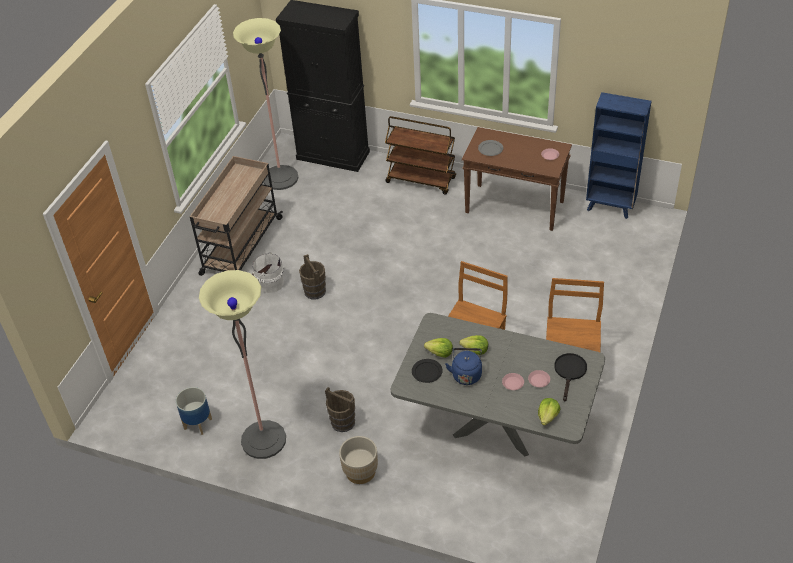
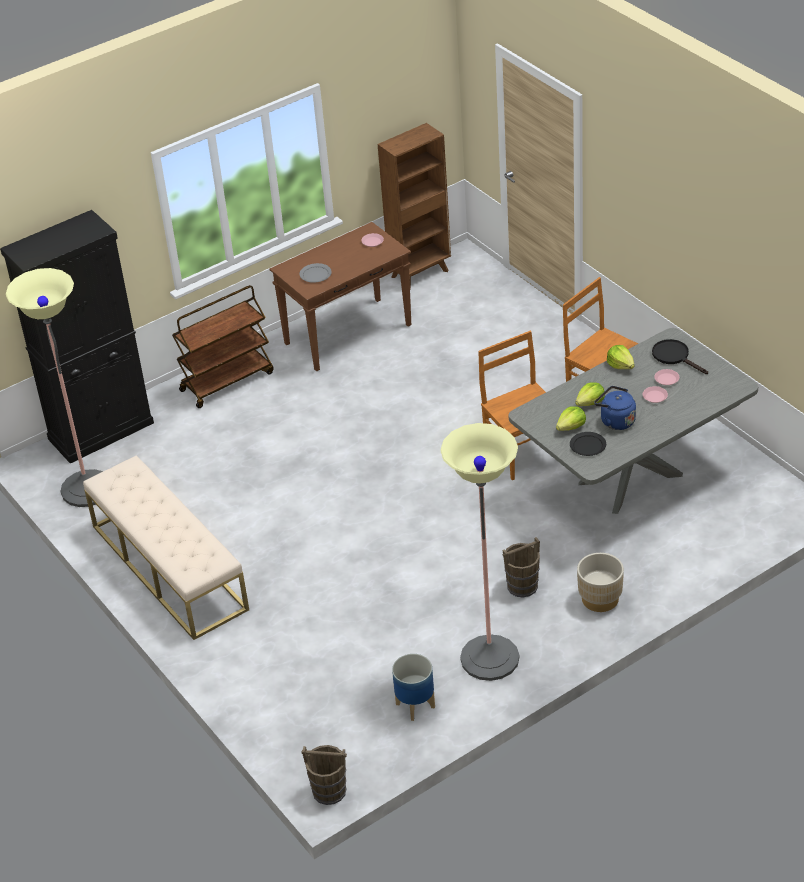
camera: 55 degrees left, 5 degrees down
beige cart [190,156,283,276] -> beige bench [83,455,249,640]
white bucket [252,252,284,293] -> none
brown bucket [299,254,326,299] -> brown bucket moved to [302,745,347,805]
lettuce [538,398,560,426] -> lettuce moved to [607,345,635,369]
blue bookcase [586,92,652,219] -> brown bookcase [378,123,451,290]

